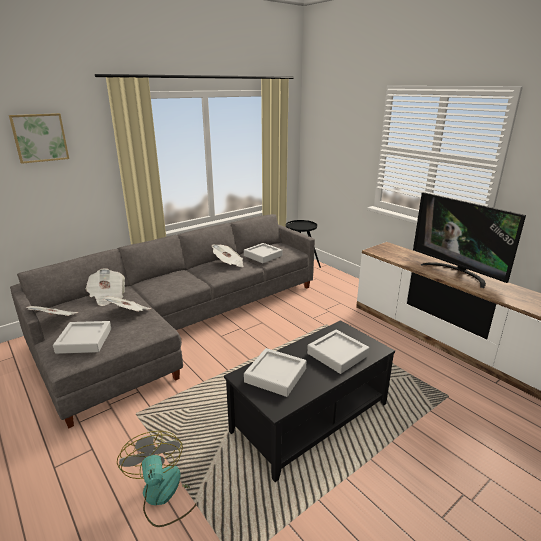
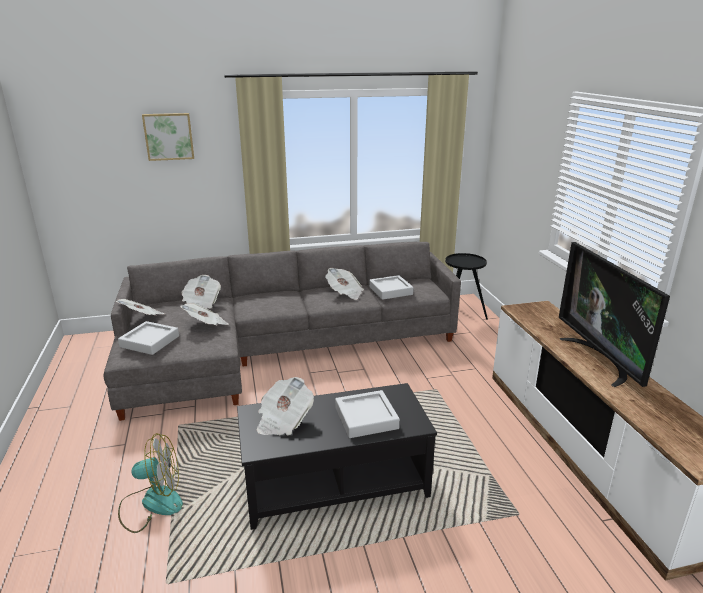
camera: 25 degrees right, 0 degrees up
fan [117,431,197,527] -> fan turned 75 degrees clockwise [118,433,183,533]
grey tray [244,348,306,397] -> newspaper [257,377,314,436]

